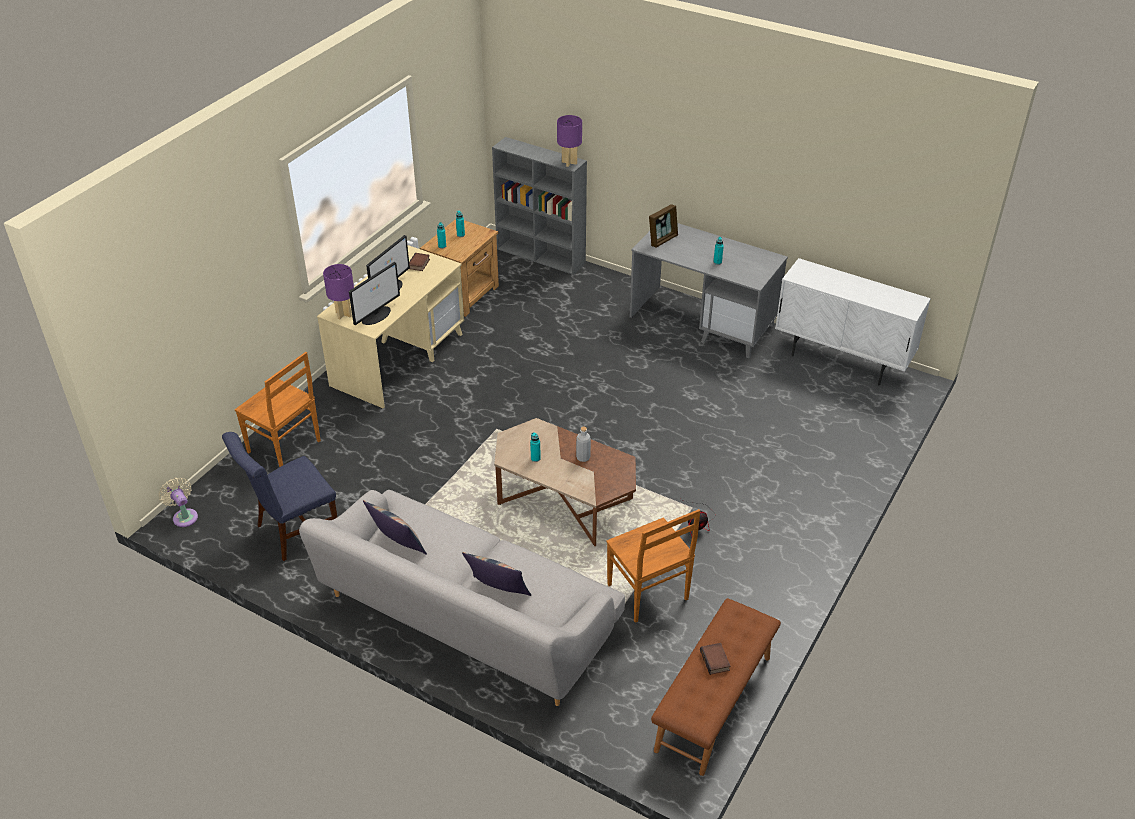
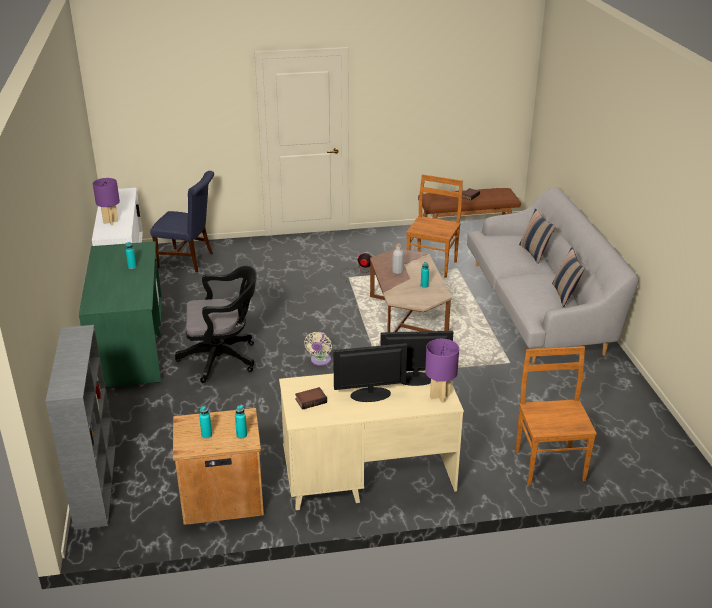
camera: 130 degrees left, 10 degrees down
beige fan [159,477,198,527] -> beige fan moved to [304,332,332,366]
blue chair [222,432,337,561] -> blue chair moved to [150,171,214,272]
purple table lamp [557,115,582,167] -> purple table lamp moved to [93,178,120,225]
grey desk [630,223,788,358] -> green desk [79,241,162,387]
picture frame [649,204,678,248] -> none
none -> black office chair [175,266,257,383]

